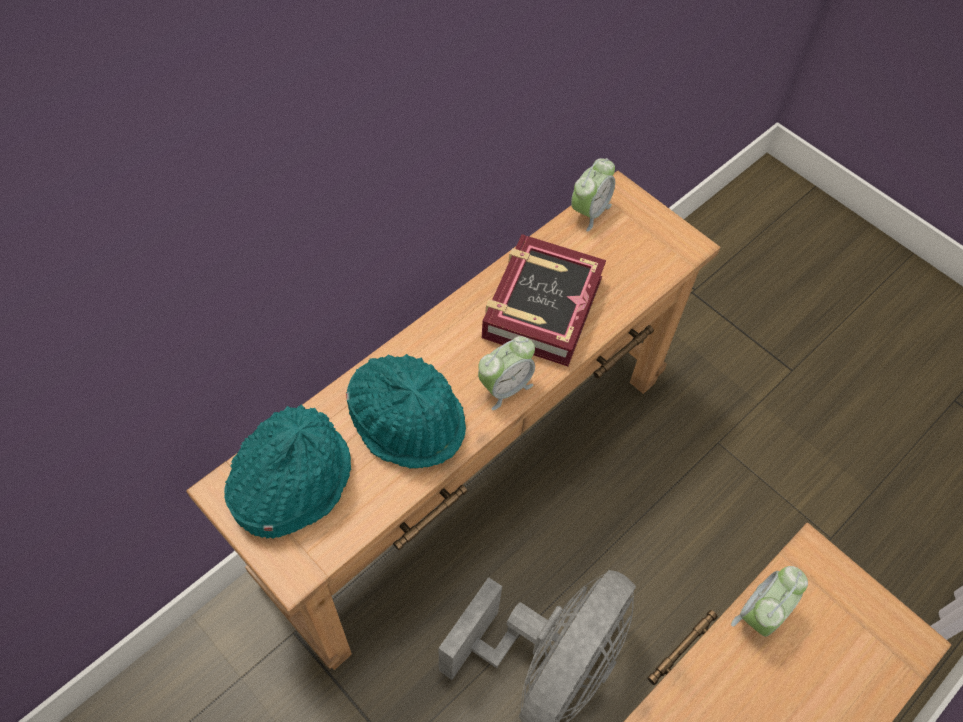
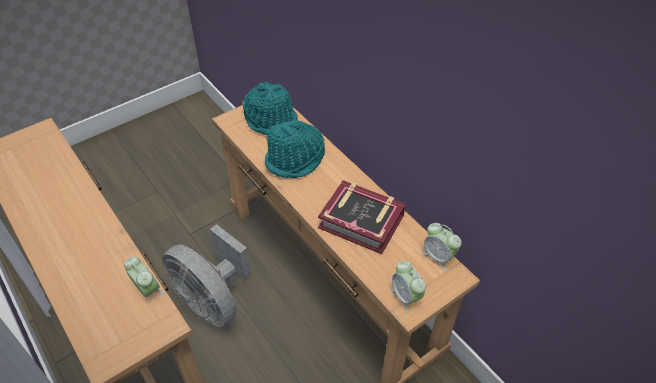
camera: 100 degrees right, 10 degrees down
alarm clock [478,336,535,410] -> alarm clock moved to [390,261,426,313]

